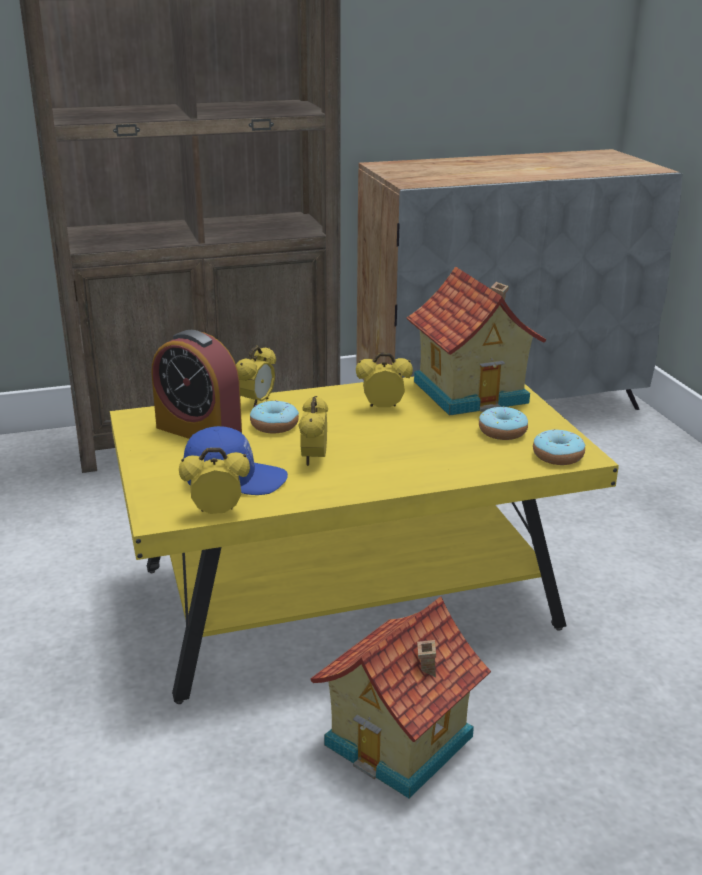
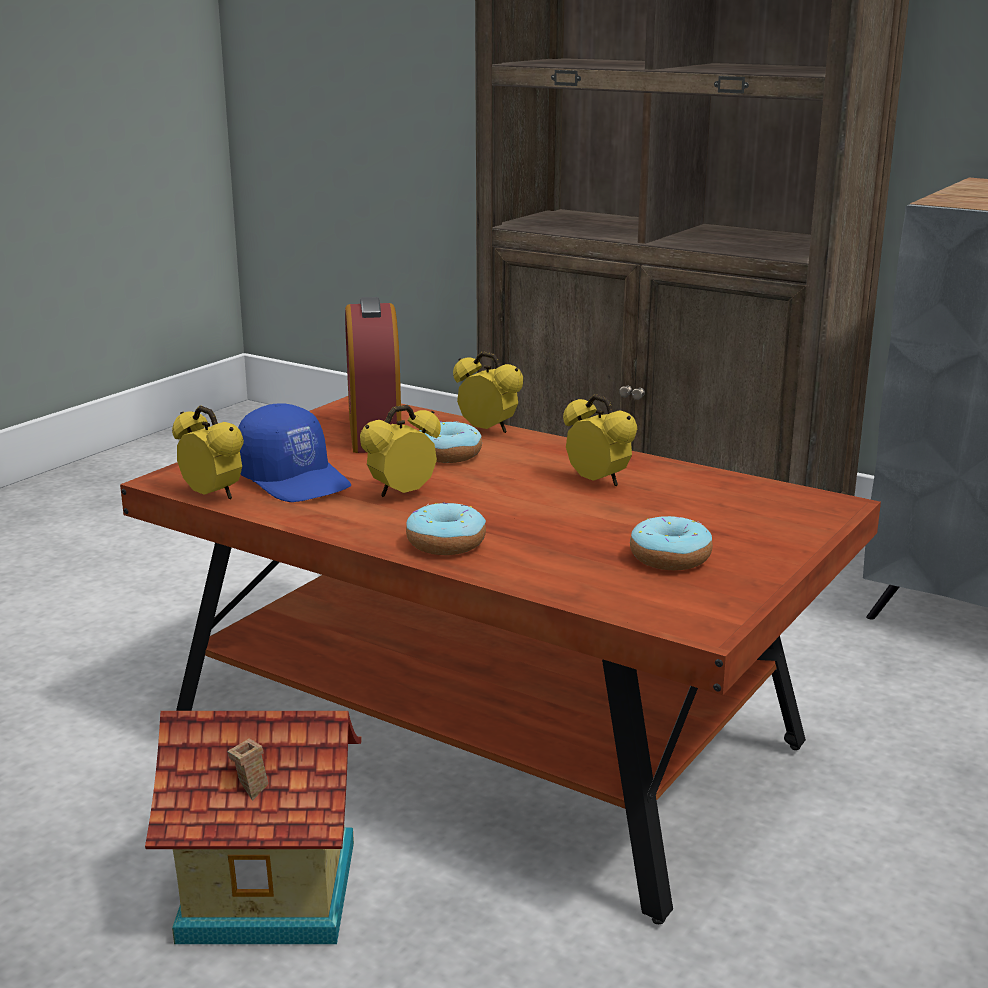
camera: 50 degrees right, 5 degrees down
yellow coffee table [110,376,619,704] -> brown coffee table [120,396,881,924]
alarm clock [236,346,276,407] -> alarm clock turned 135 degrees counterclockwise [453,351,523,433]
toy house [407,266,546,416] -> none
donut [533,429,585,465] -> donut moved to [406,502,486,555]

